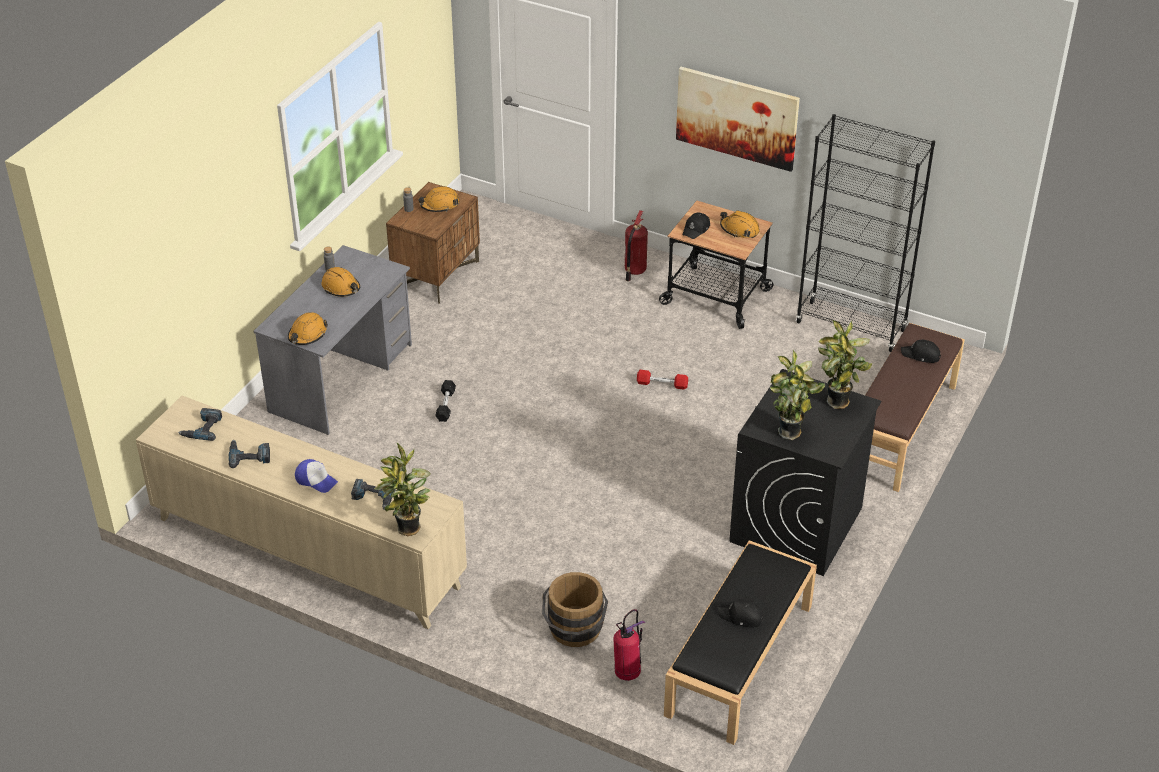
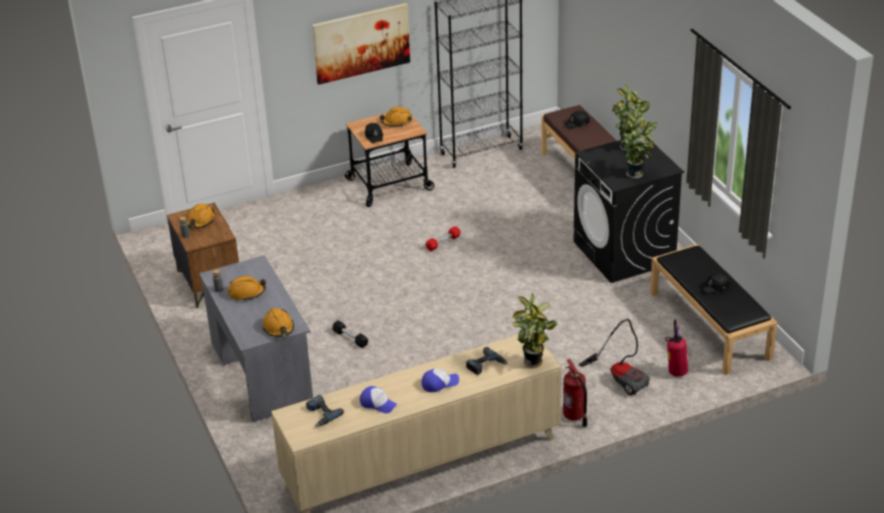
camera: 50 degrees left, 5 degrees down
power drill [228,440,270,468] -> cap [360,386,397,413]
brown bucket [542,572,608,647] -> vacuum cleaner [579,319,650,396]
fire extinguisher [625,210,648,282] -> fire extinguisher moved to [563,359,587,427]

